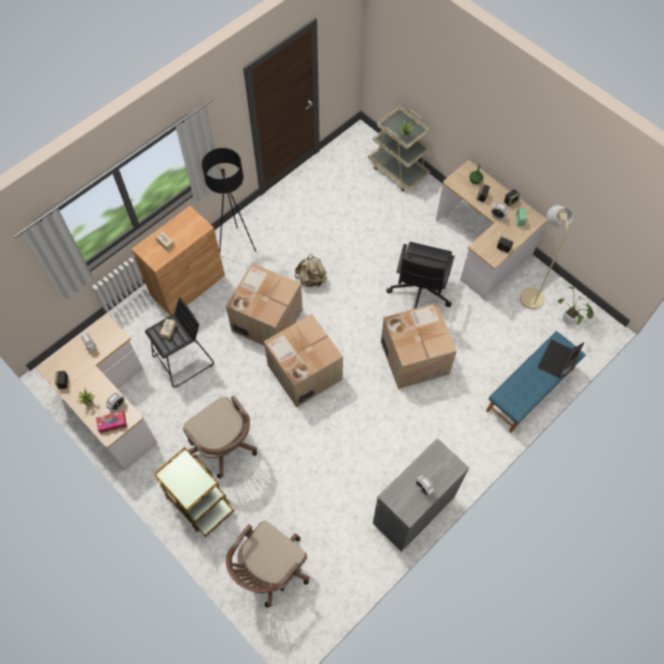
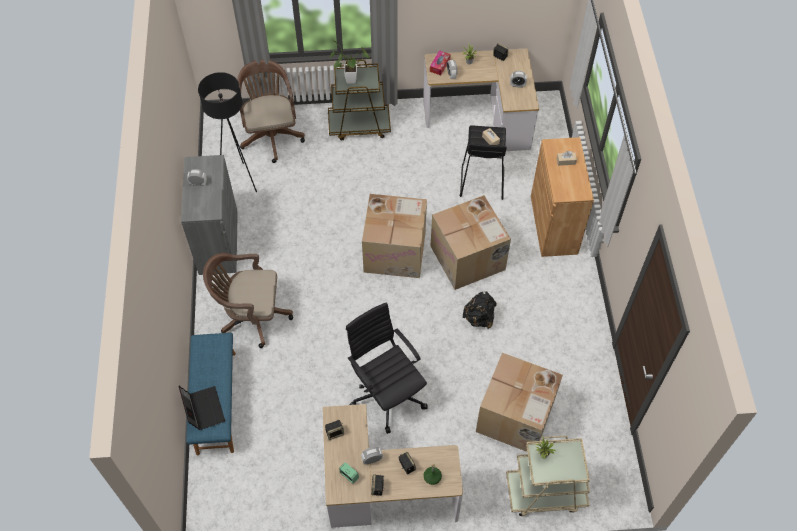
camera: 130 degrees right, 5 degrees down
brown office chair [183,395,257,478] -> brown office chair moved to [203,253,293,348]
black floor lamp [202,148,256,252] -> black floor lamp moved to [198,72,257,192]
beige backpack [295,254,327,287] -> black backpack [463,291,497,329]
cardboard box [381,303,457,389] -> cardboard box moved to [476,353,563,452]
beige floor lamp [520,205,573,309] -> none
potted plant [558,286,594,325] -> potted plant moved to [330,40,370,84]

